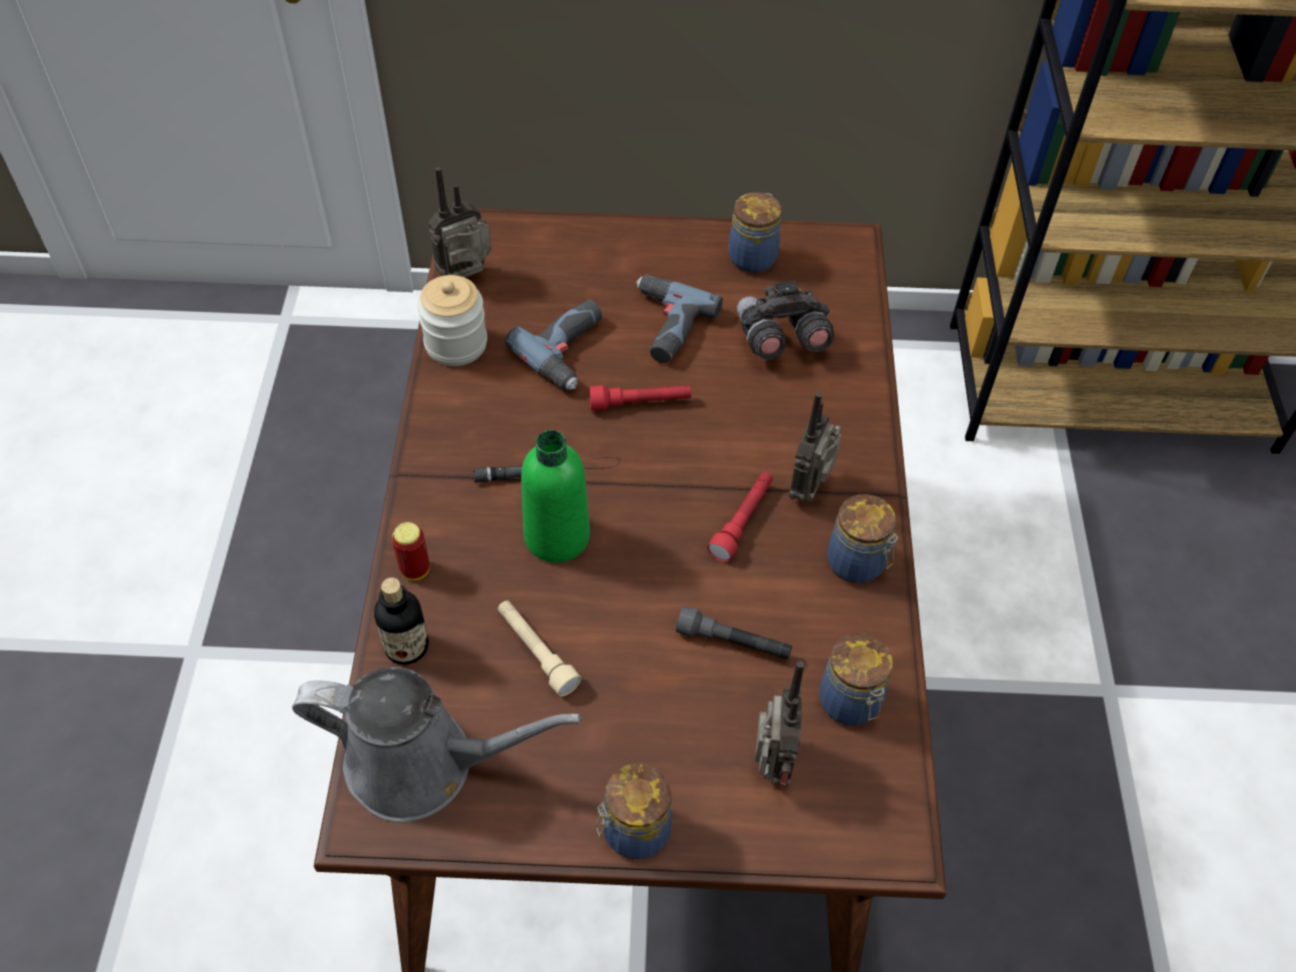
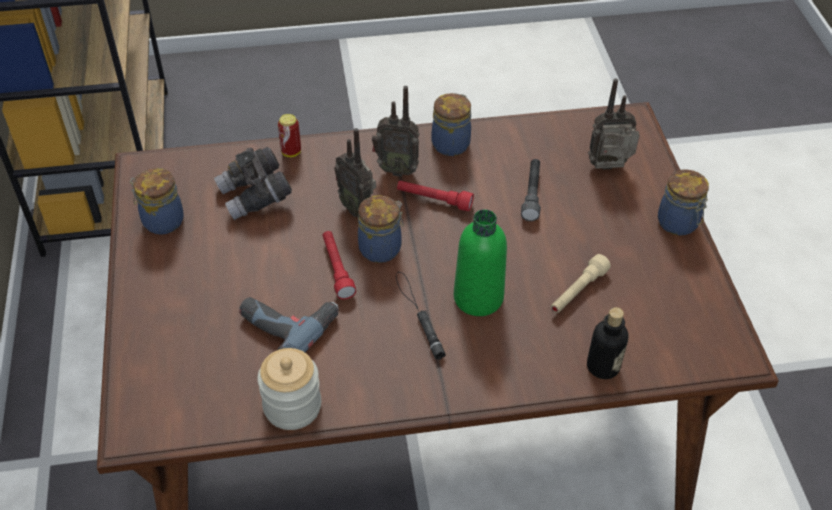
camera: 100 degrees left, 5 degrees down
grey watering can [292,667,581,822] -> none
can [392,522,430,580] -> can moved to [278,114,301,157]
radio [429,167,492,278] -> radio moved to [334,128,376,218]
power drill [636,275,723,363] -> none
jar [819,633,893,726] -> jar moved to [358,195,404,263]

